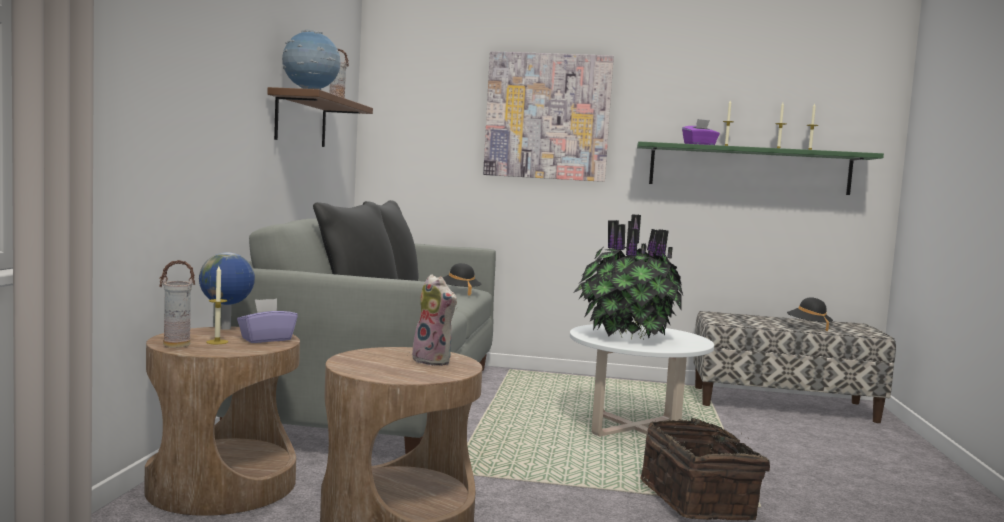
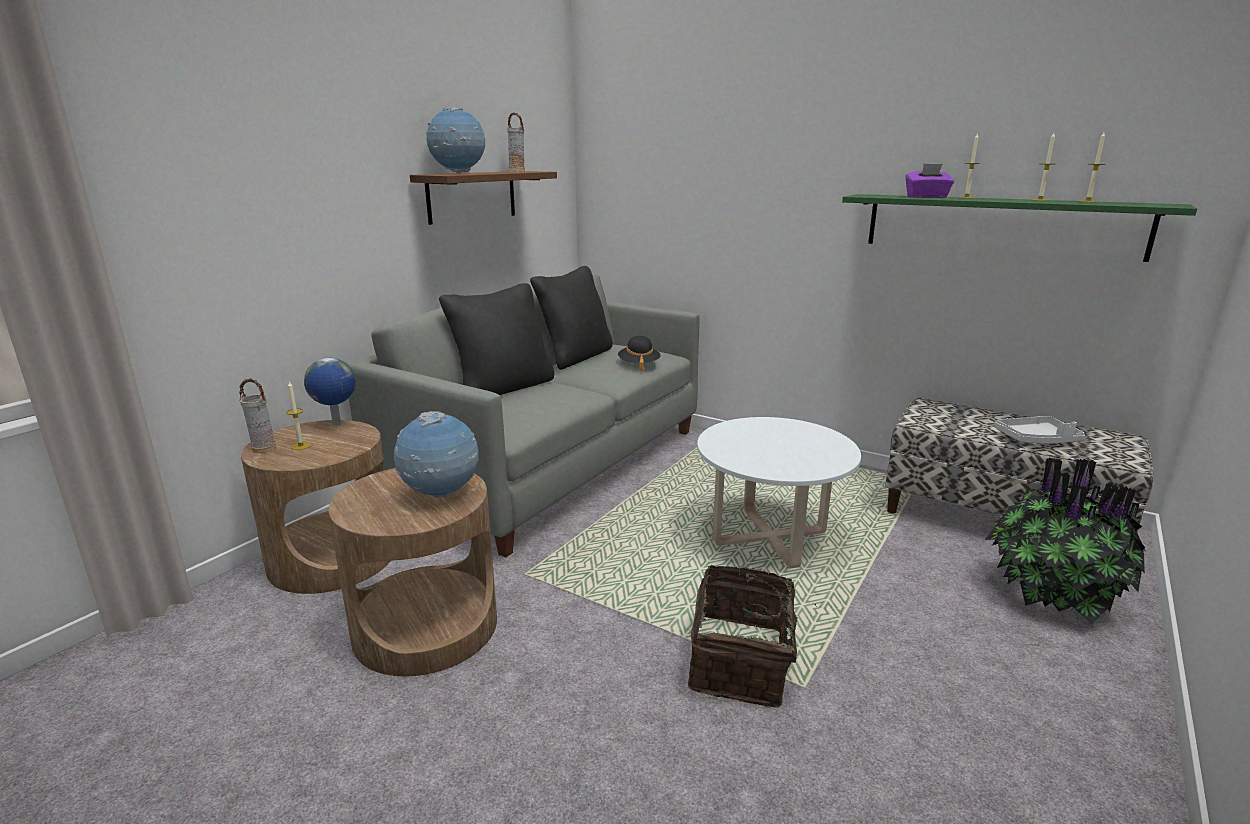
camera: 25 degrees right, 15 degrees up
purple tissue box [237,299,298,343] -> none
plush toy [412,274,457,366] -> globe [394,411,478,498]
picture [483,51,614,182] -> none
potted plant [573,214,683,340] -> potted plant moved to [985,457,1146,625]
black hat [787,297,833,331] -> grey tray [994,416,1085,444]

